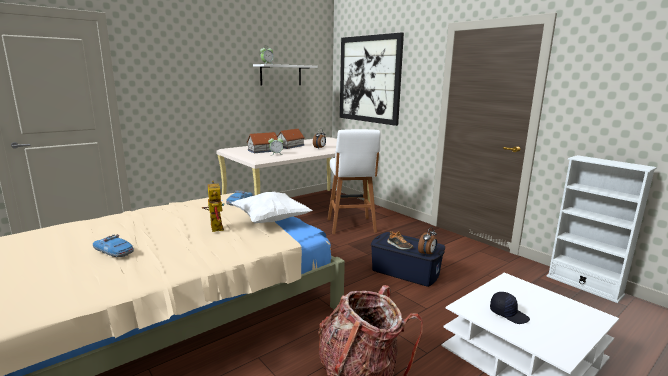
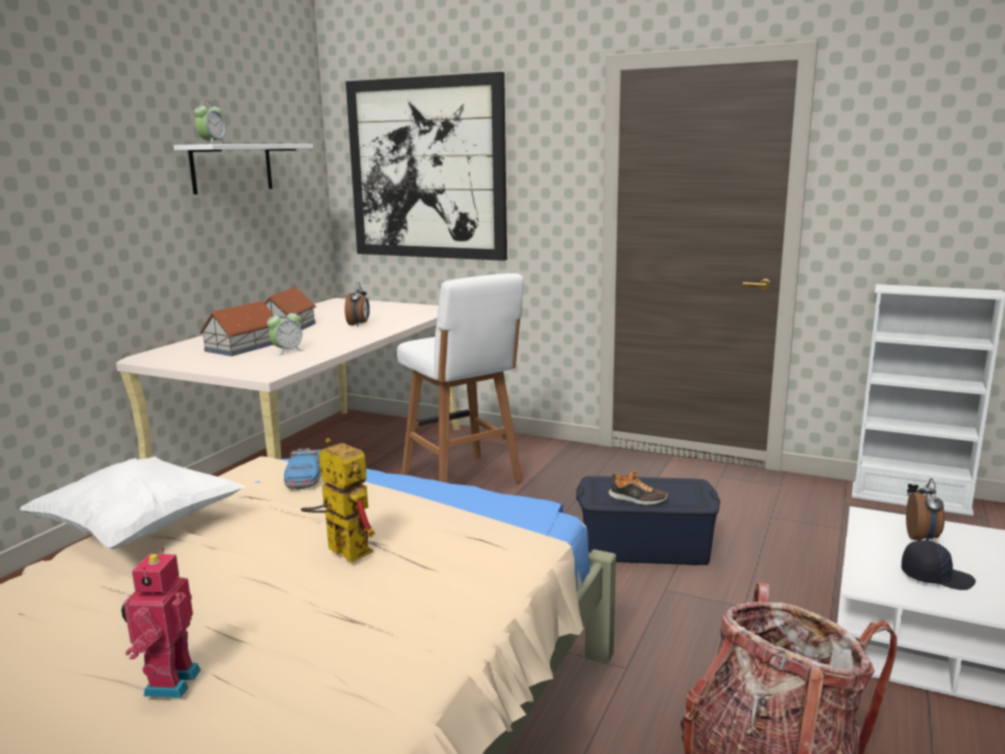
camera: 25 degrees left, 0 degrees up
toy car [93,234,134,257] -> toy robot [121,548,201,698]
white pillow [231,192,313,224] -> white pillow moved to [19,456,246,550]
alarm clock [418,227,437,256] -> alarm clock moved to [906,478,945,541]

